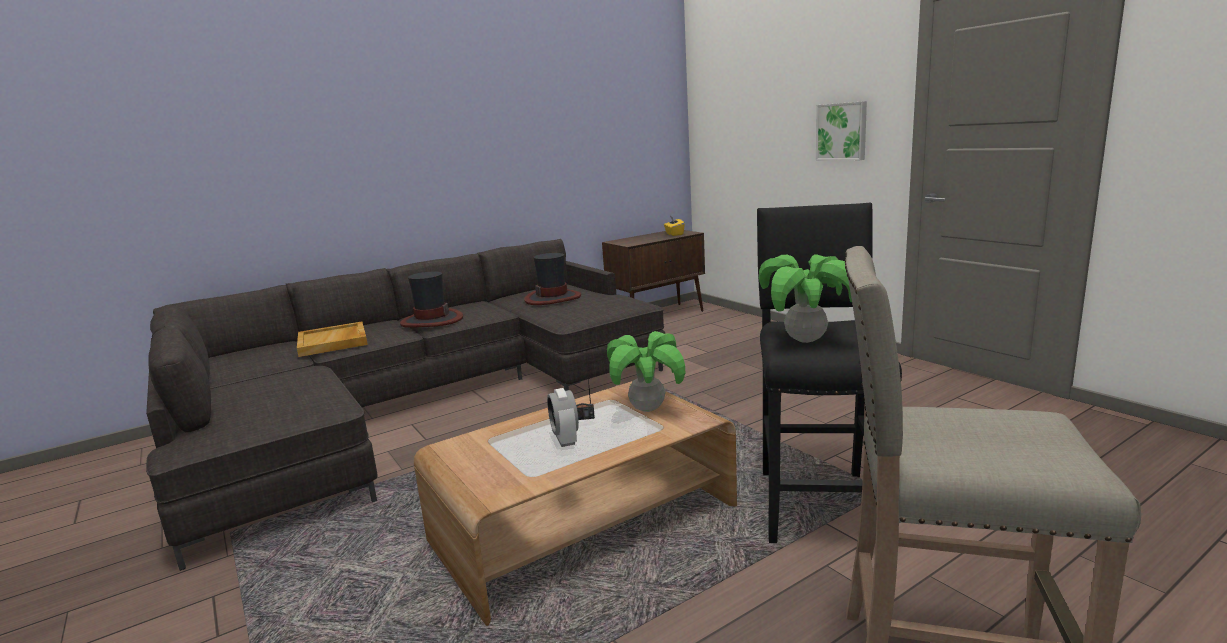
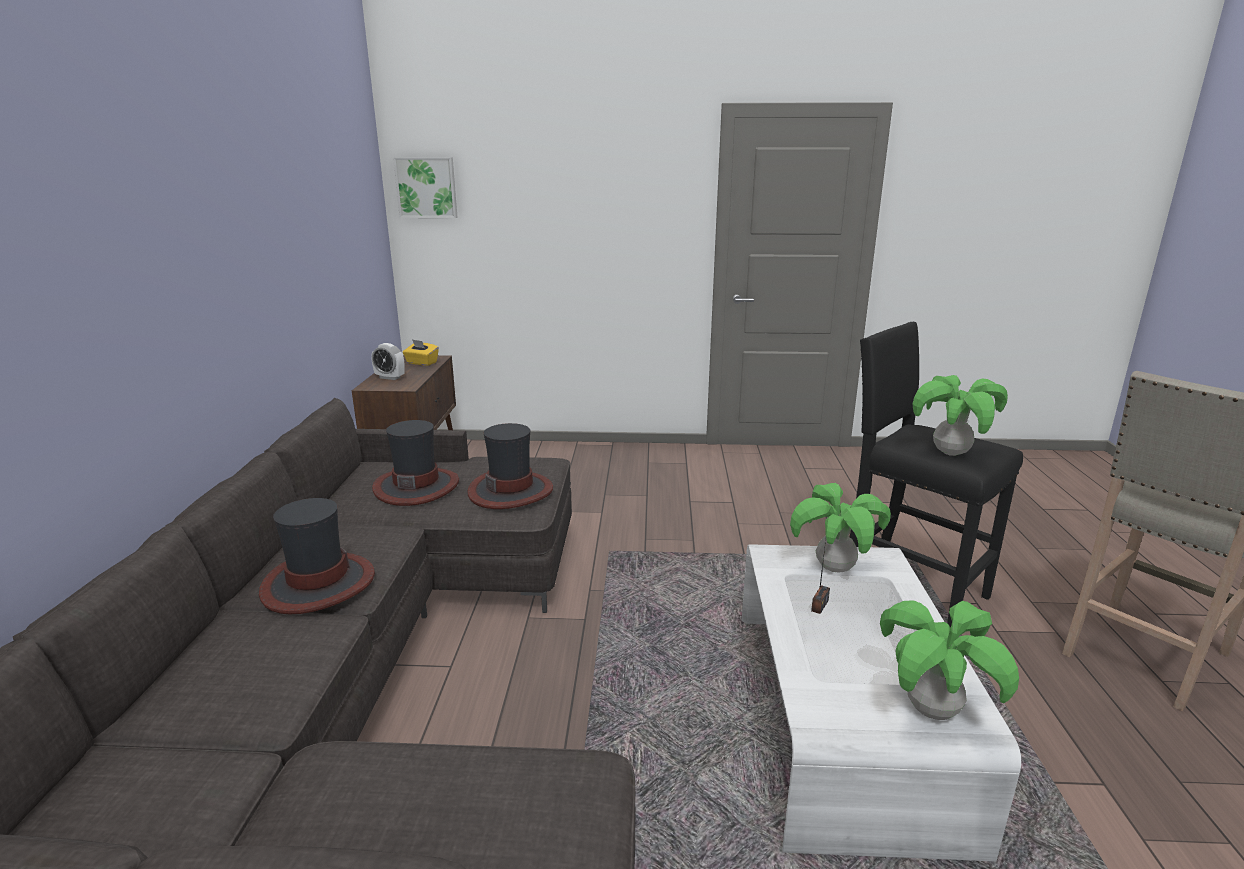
camera: 55 degrees left, 5 degrees up
beige tray [297,321,368,357] -> none
brown coffee table [414,381,737,626] -> white coffee table [742,544,1021,862]
alarm clock [547,388,579,447] -> alarm clock moved to [371,343,405,380]
picture [816,101,867,160] -> picture moved to [393,157,458,218]
none -> hat [467,423,553,509]
none -> potted plant [880,600,1019,720]

